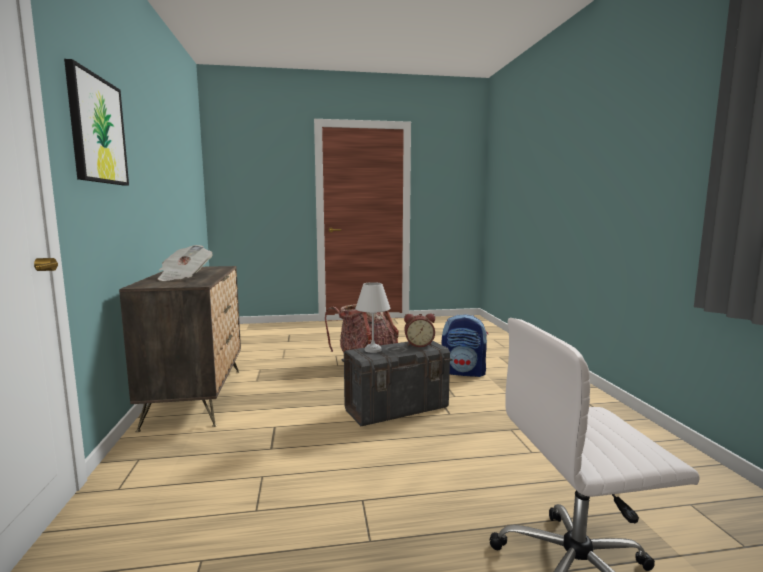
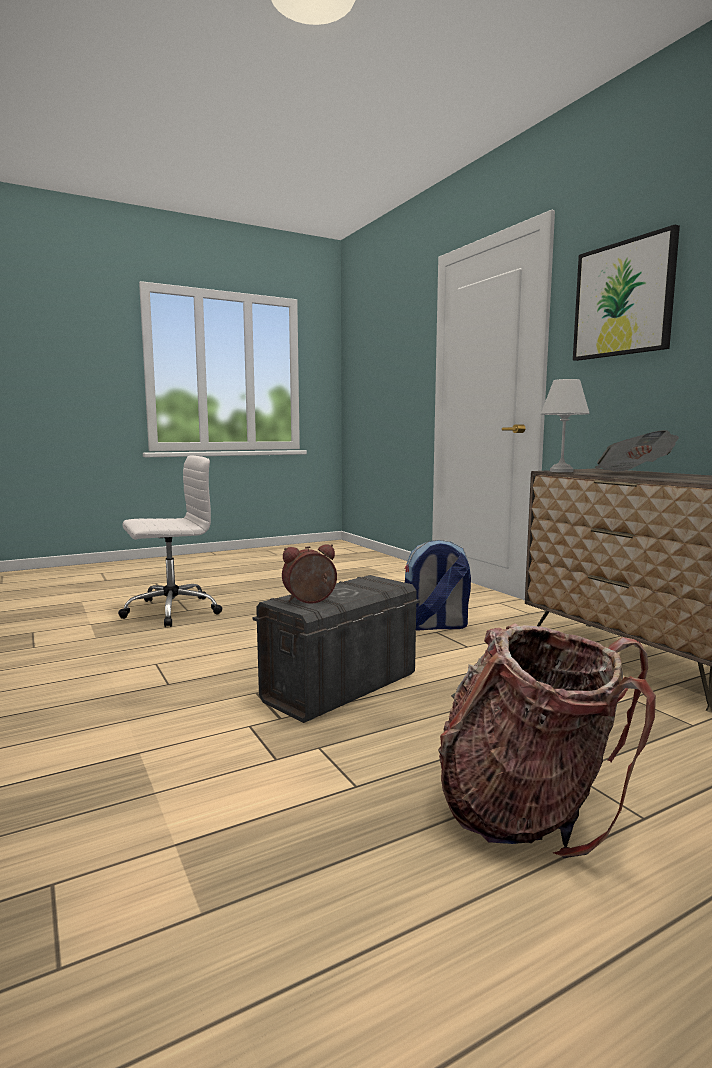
camera: 160 degrees right, 0 degrees up
white table lamp [355,282,390,353] -> white table lamp moved to [541,379,590,472]
backpack [442,314,488,377] -> backpack moved to [405,540,471,631]

